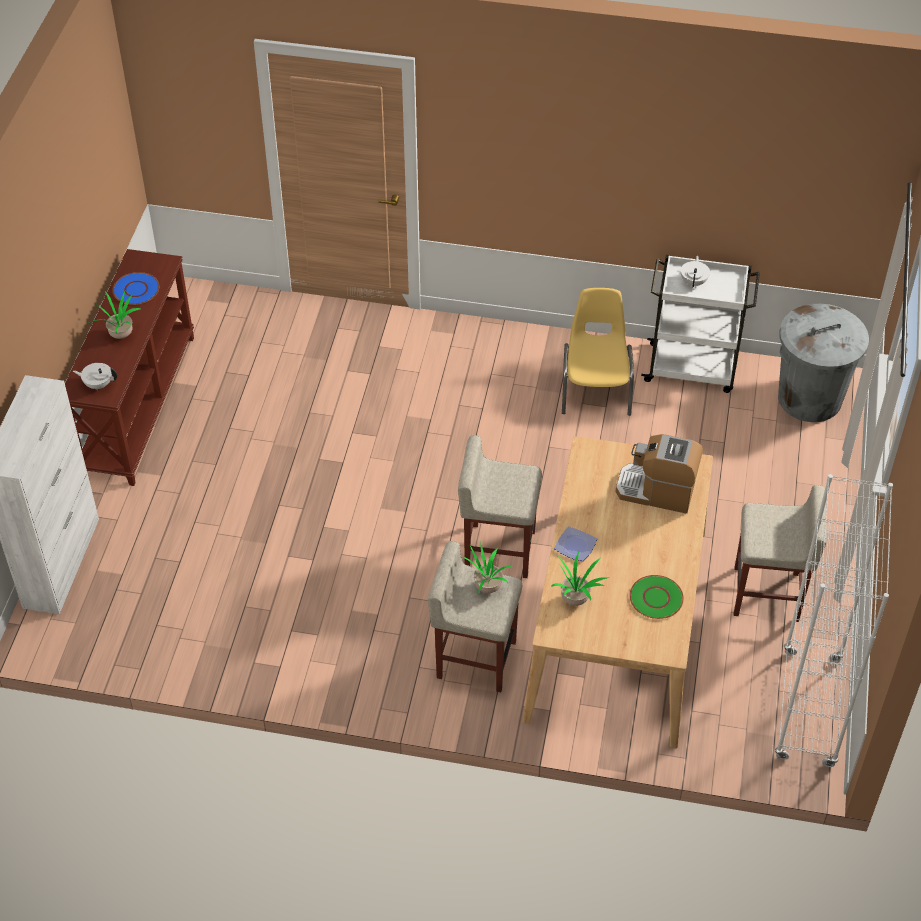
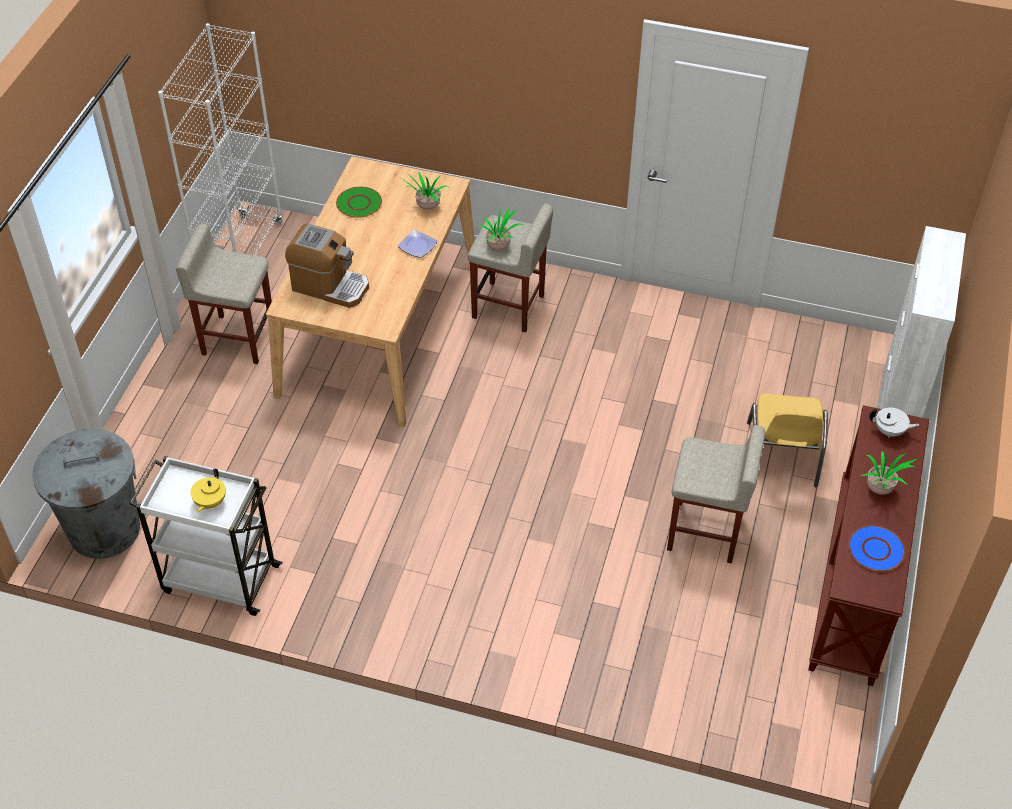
camera: 175 degrees left, 0 degrees up
beige stool [458,435,542,578] -> beige stool moved to [667,425,765,564]
yellow chair [562,288,634,416] -> yellow chair moved to [747,393,828,487]
white teapot [681,256,710,288] -> yellow teapot [191,469,226,512]

